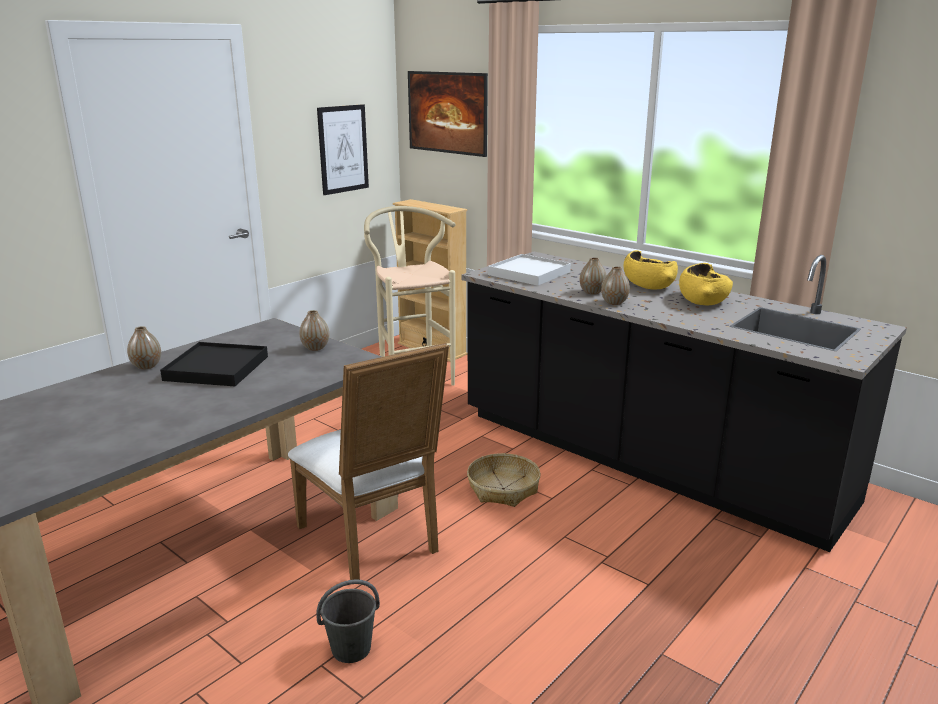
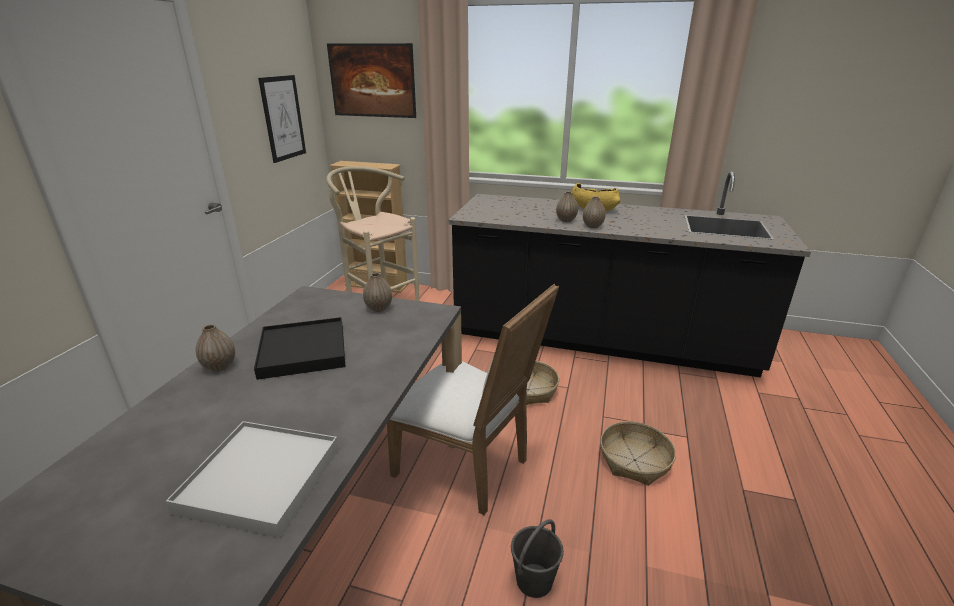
camera: 25 degrees left, 5 degrees up
white tray [488,254,571,286] -> white tray moved to [166,421,339,538]
yellow bowl [679,263,733,305] -> none
none -> basket [600,422,676,486]

